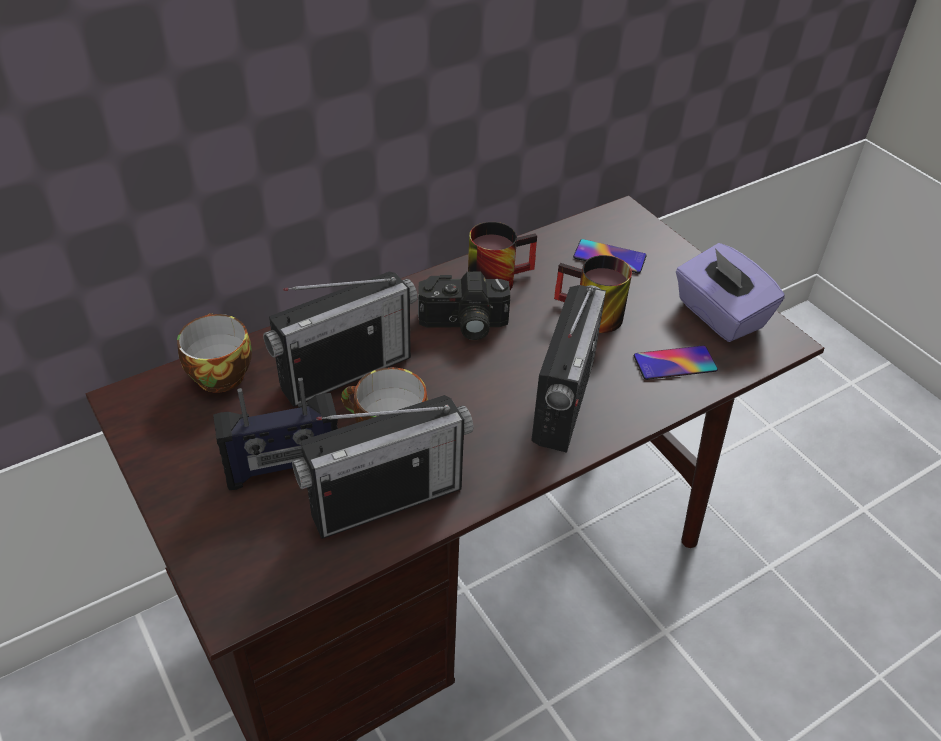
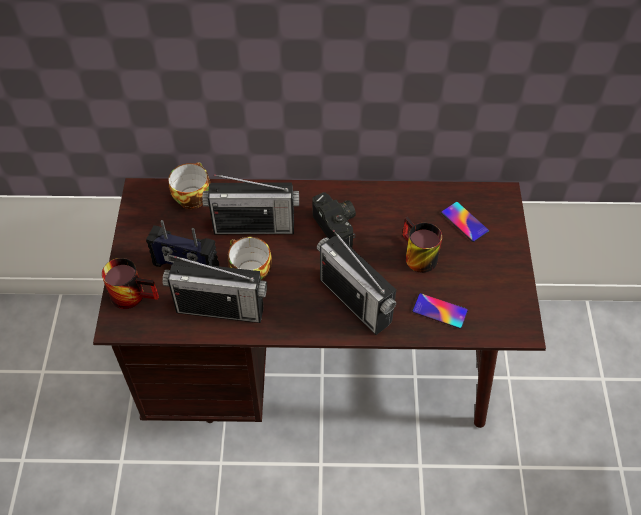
camera: 35 degrees right, 10 degrees up
camera [418,272,510,340] -> camera turned 150 degrees counterclockwise [312,192,356,248]
mug [468,222,537,290] -> mug moved to [102,258,159,309]
radio [531,285,606,453] -> radio turned 90 degrees clockwise [317,229,396,335]
purple tissue box [676,243,785,342] -> none

